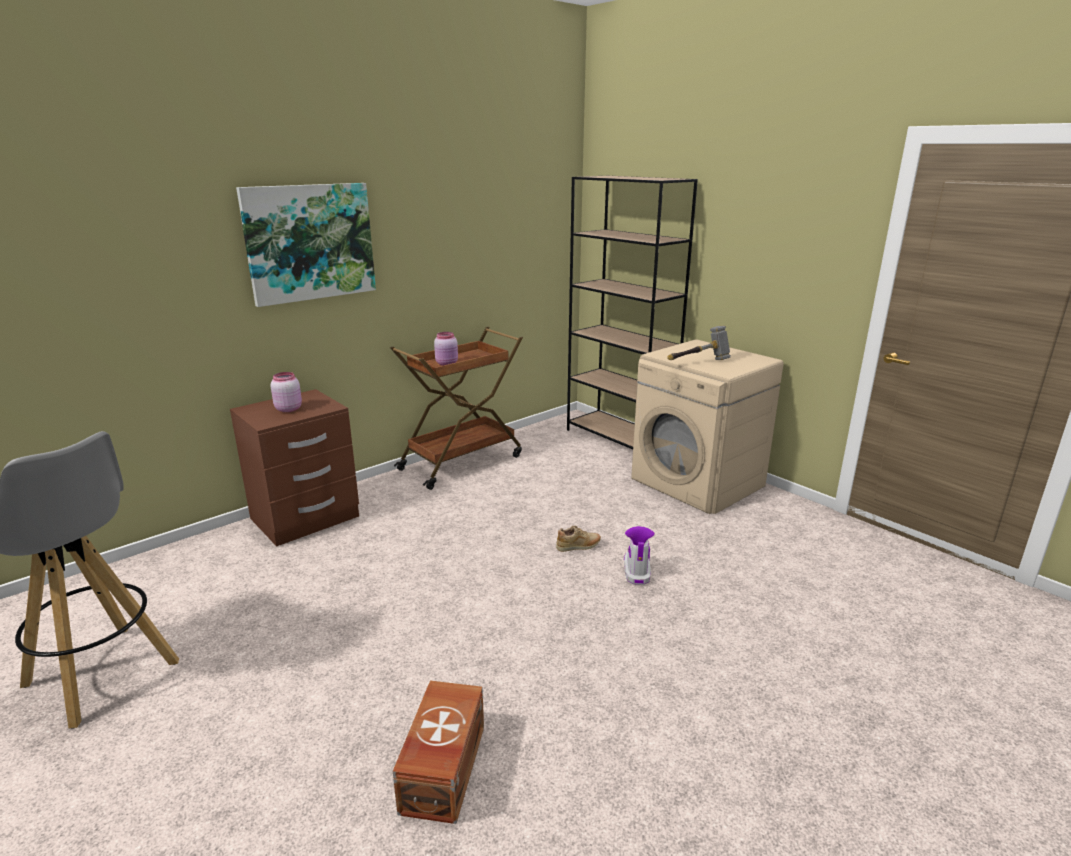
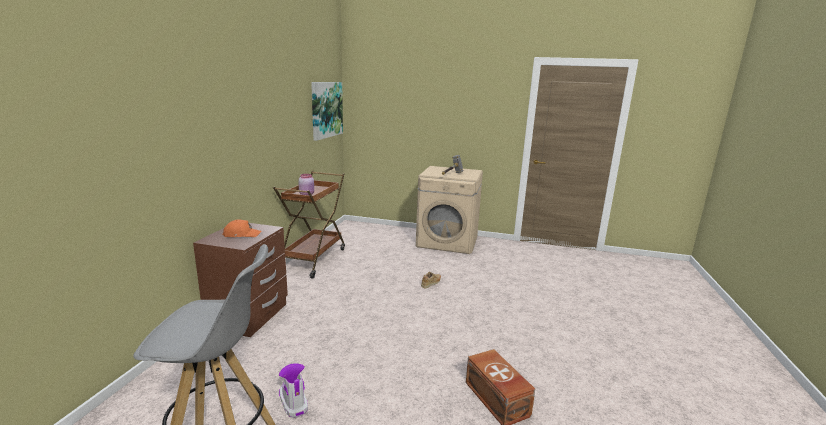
camera: 35 degrees left, 5 degrees down
picture [236,183,376,307] -> picture moved to [311,82,343,141]
pink jar [270,372,302,412] -> orange cap [223,220,261,237]
beige bookcase [567,176,698,449] -> none
boot [624,526,655,585] -> boot moved to [279,363,308,418]

